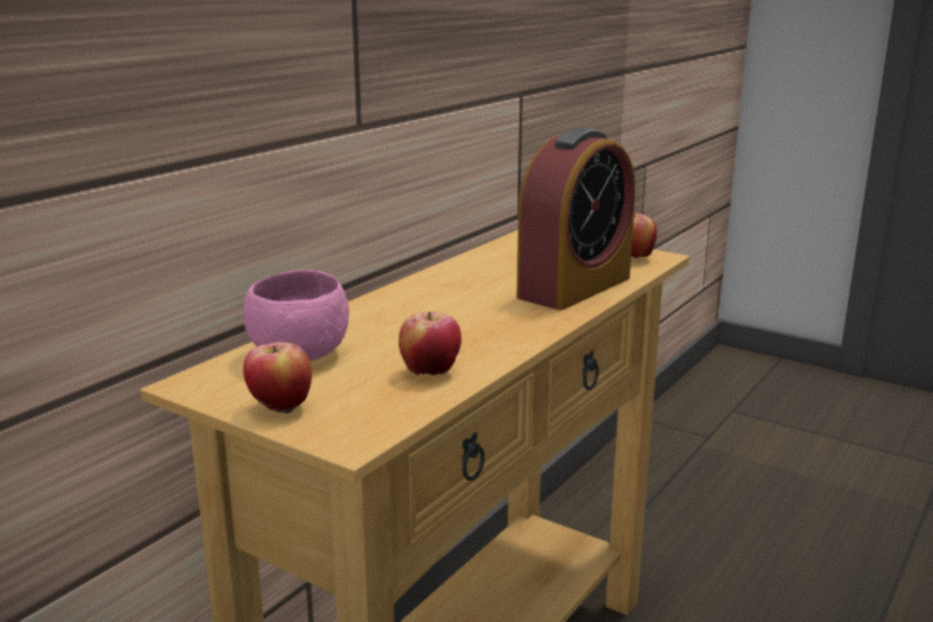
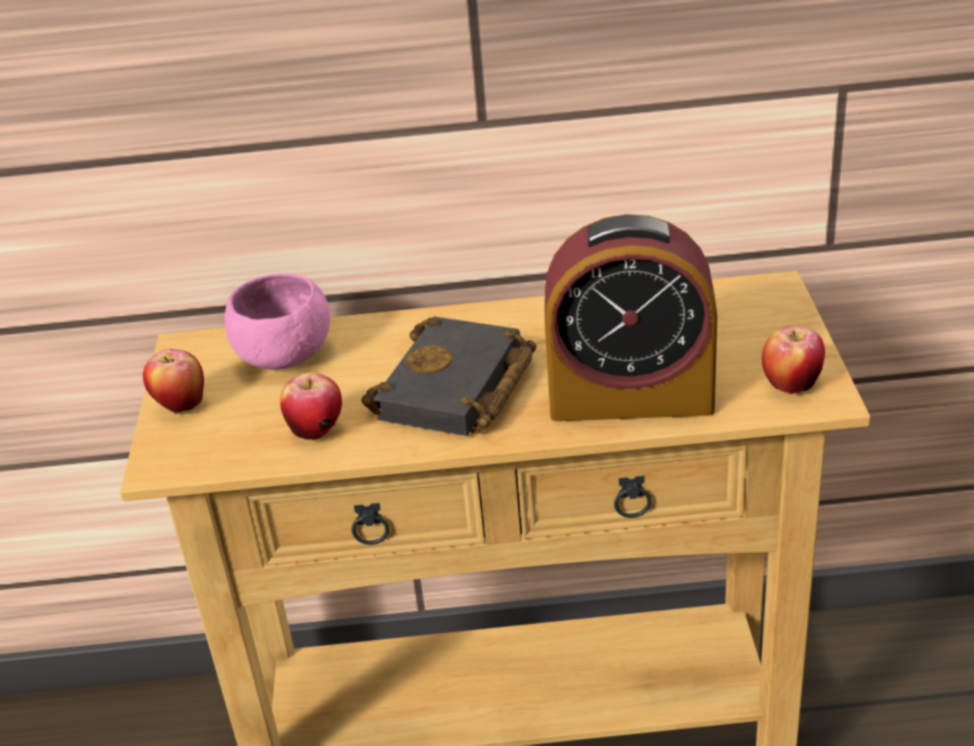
camera: 55 degrees right, 15 degrees up
none -> black book [361,317,537,436]

